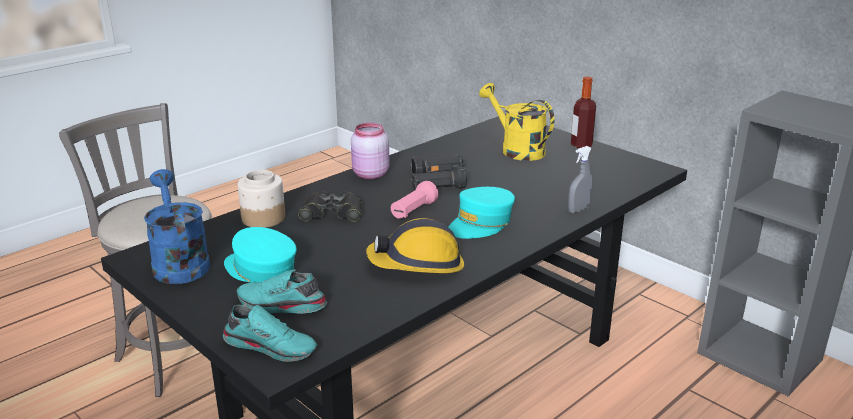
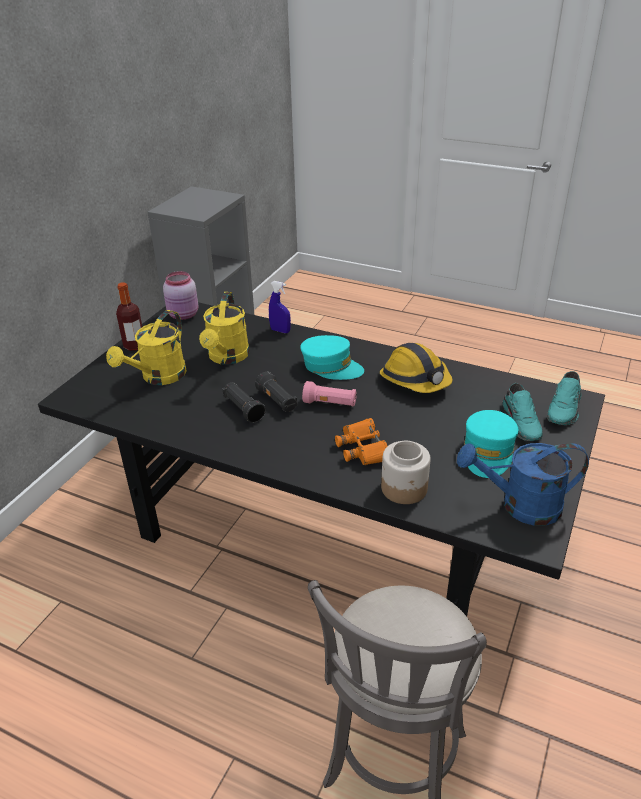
camera: 110 degrees left, 10 degrees up
blue watering can [144,169,210,284] -> blue watering can turned 45 degrees clockwise [457,443,589,526]
turquoise shoe [223,305,317,362] -> turquoise shoe turned 150 degrees counterclockwise [547,371,582,425]
black binoculars [298,191,362,222] -> orange binoculars [335,418,388,465]
pink jar [351,123,390,179] -> pink jar moved to [163,271,198,320]
grey spray bottle [568,146,592,213] -> blue spray bottle [269,281,291,333]
none -> yellow watering can [199,292,250,365]

